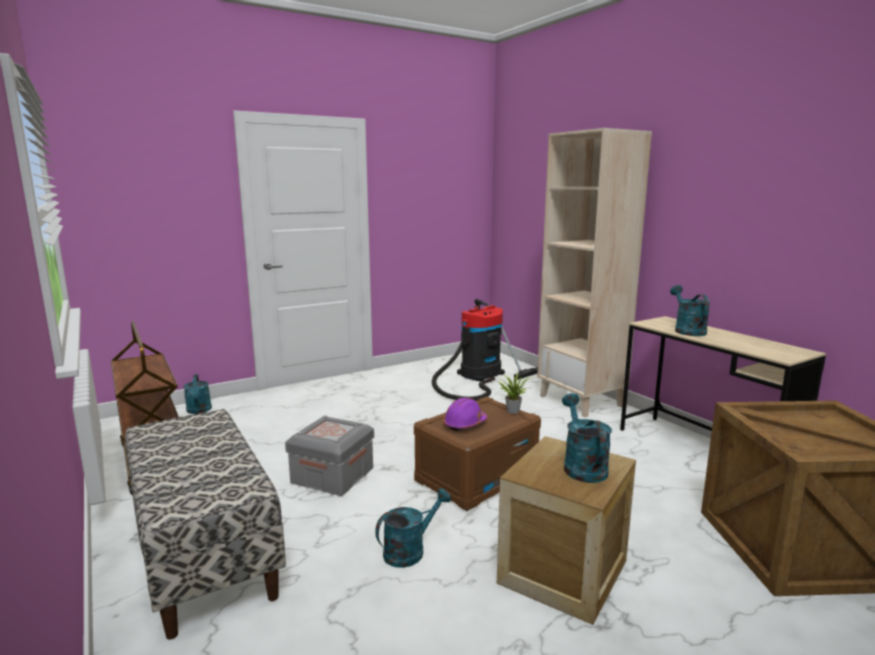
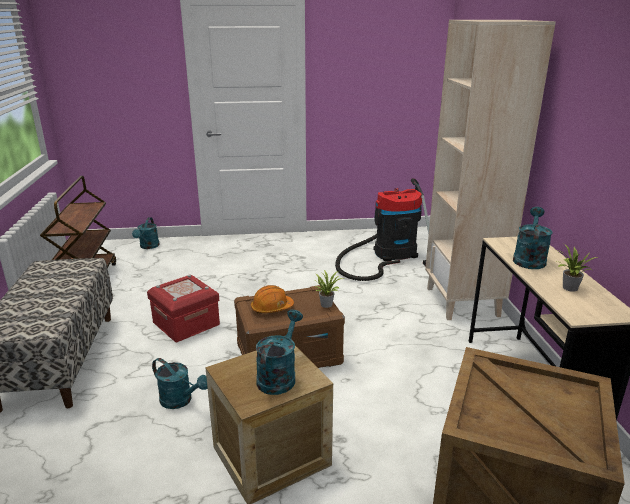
camera: 25 degrees right, 10 degrees up
grey storage box [285,415,374,496] -> red storage box [147,274,220,342]
turquoise watering can [375,488,451,568] -> turquoise watering can turned 45 degrees clockwise [152,358,207,409]
purple hard hat [443,398,487,431] -> orange hard hat [251,285,294,313]
none -> potted plant [557,244,599,292]

